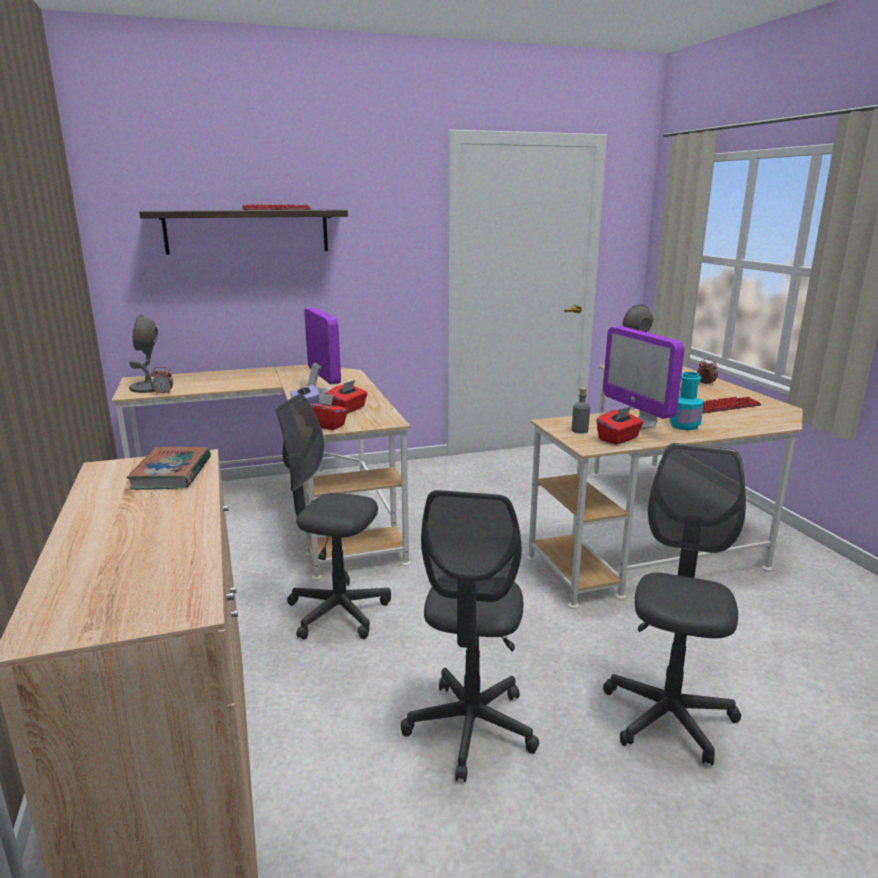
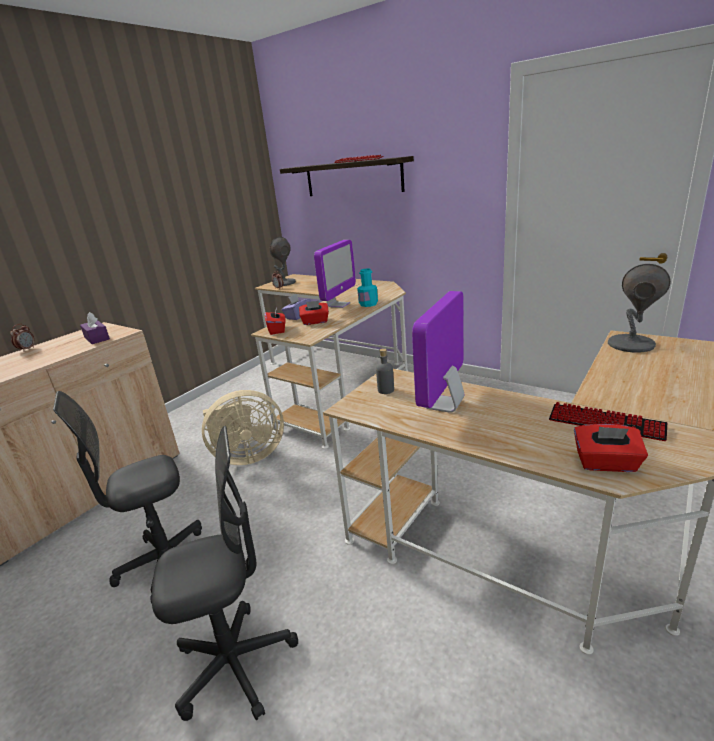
camera: 55 degrees right, 5 degrees up
book [126,447,211,490] -> purple tissue box [80,312,110,344]
grey office chair [276,394,391,640] -> beige fan [202,390,284,465]
red tissue box [596,406,644,445] -> red tissue box moved to [574,424,648,472]
turquoise bottle [669,372,704,430] -> turquoise bottle moved to [357,268,378,307]
alarm clock [697,358,718,386] -> alarm clock moved to [10,324,34,352]

